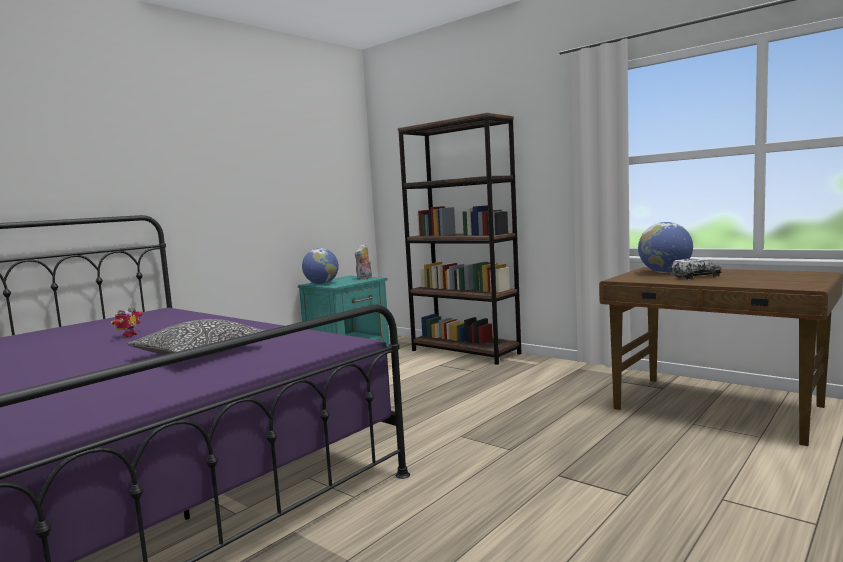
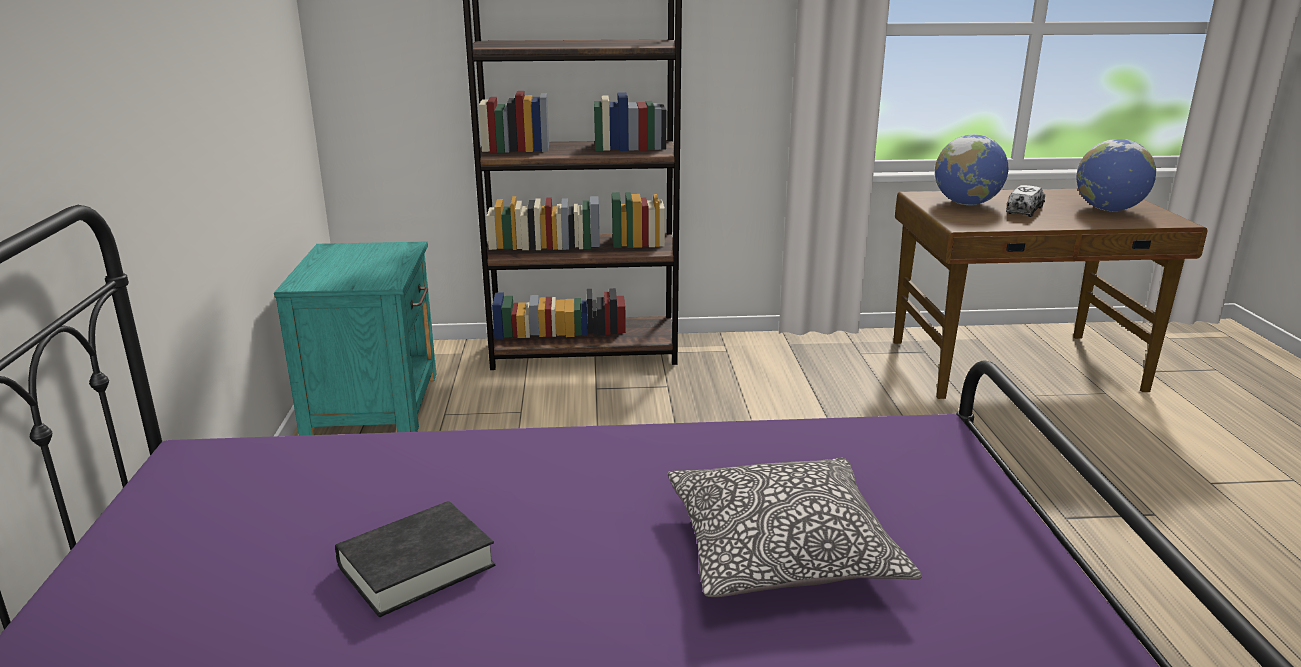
camera: 45 degrees left, 15 degrees up
toy robot [111,306,143,338] -> black book [335,501,495,617]
globe [302,248,339,284] -> globe moved to [1077,139,1156,211]
plush toy [355,244,372,280] -> none

